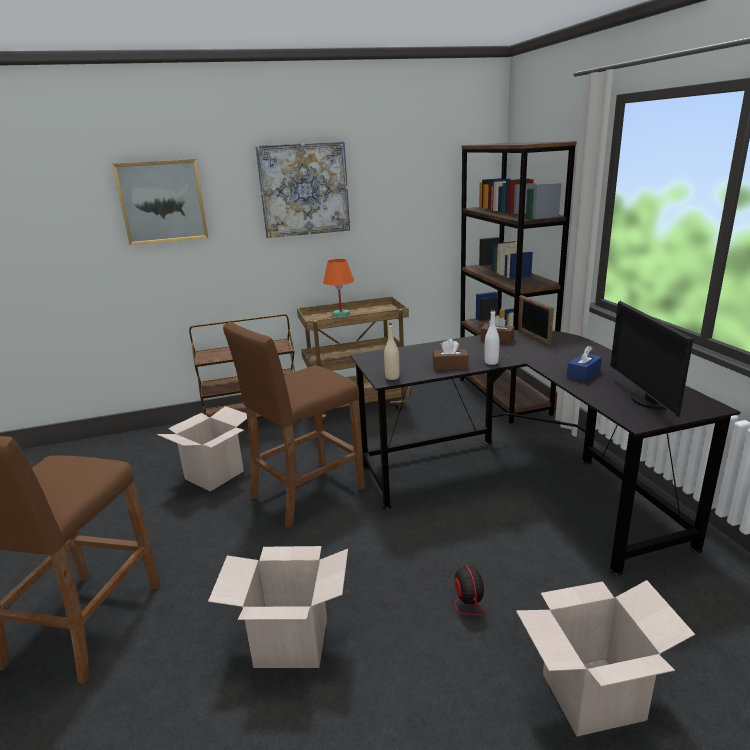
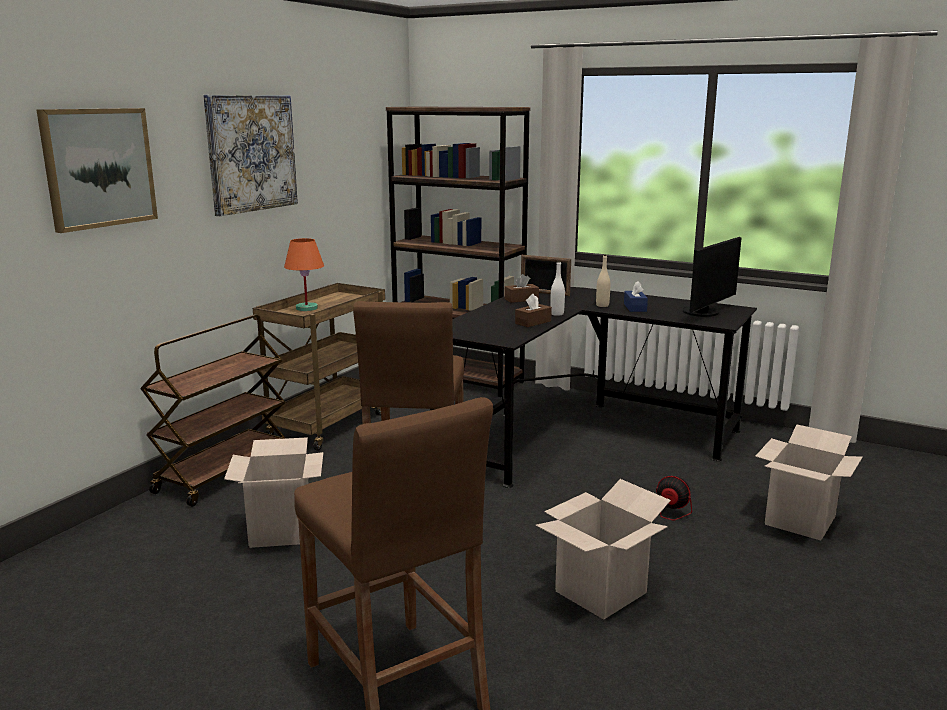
camera: 45 degrees left, 5 degrees down
beige bottle [384,323,400,380] -> beige bottle moved to [596,254,611,307]
monitor [610,301,693,417] -> monitor turned 90 degrees counterclockwise [682,237,741,317]

